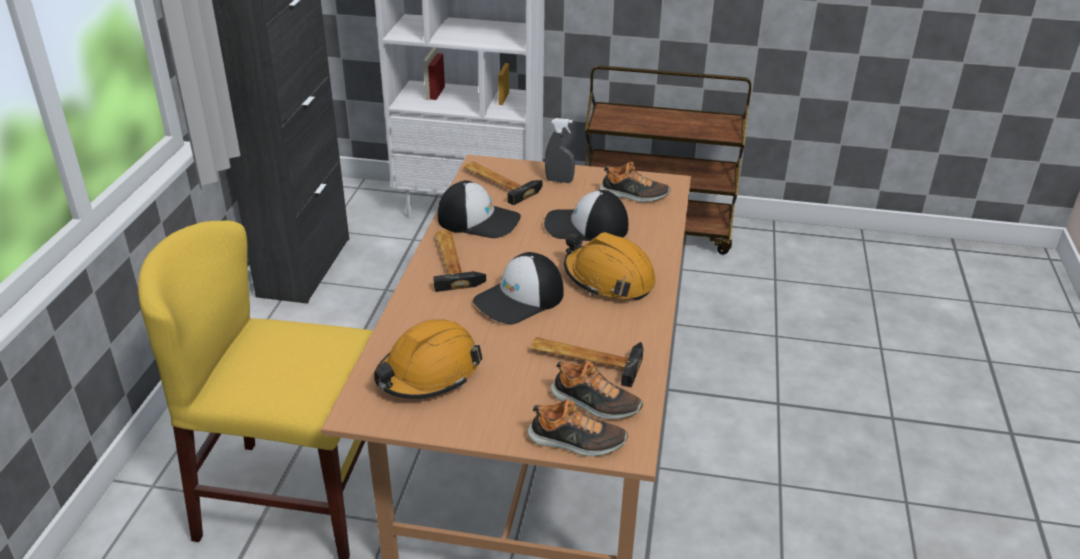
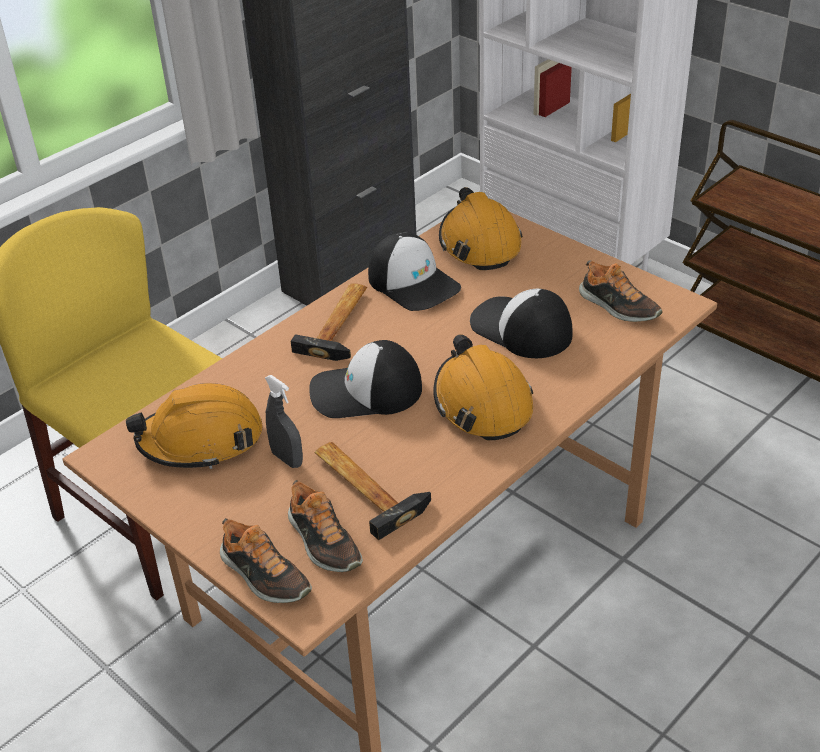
camera: 35 degrees right, 5 degrees up
hammer [464,162,543,205] -> orange hard hat [439,187,523,270]
grey spray bottle [545,118,575,183] -> grey spray bottle moved to [265,375,303,468]

